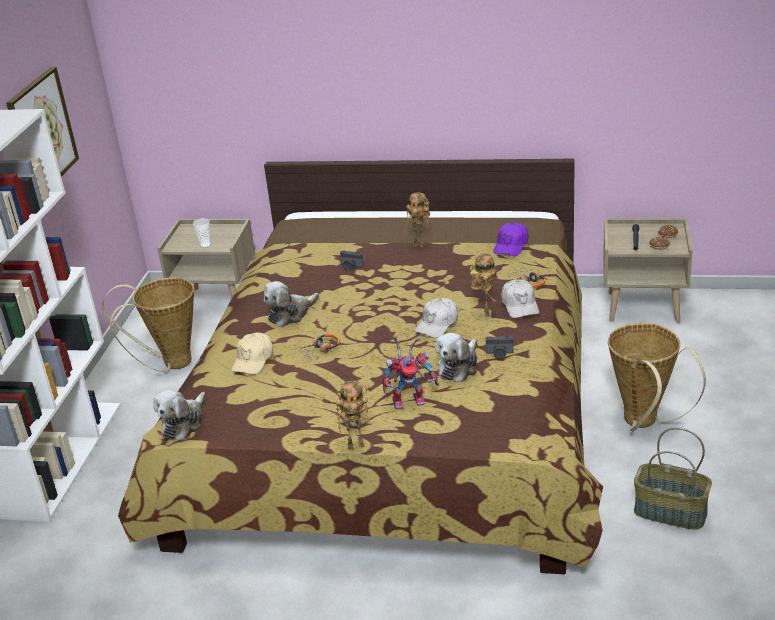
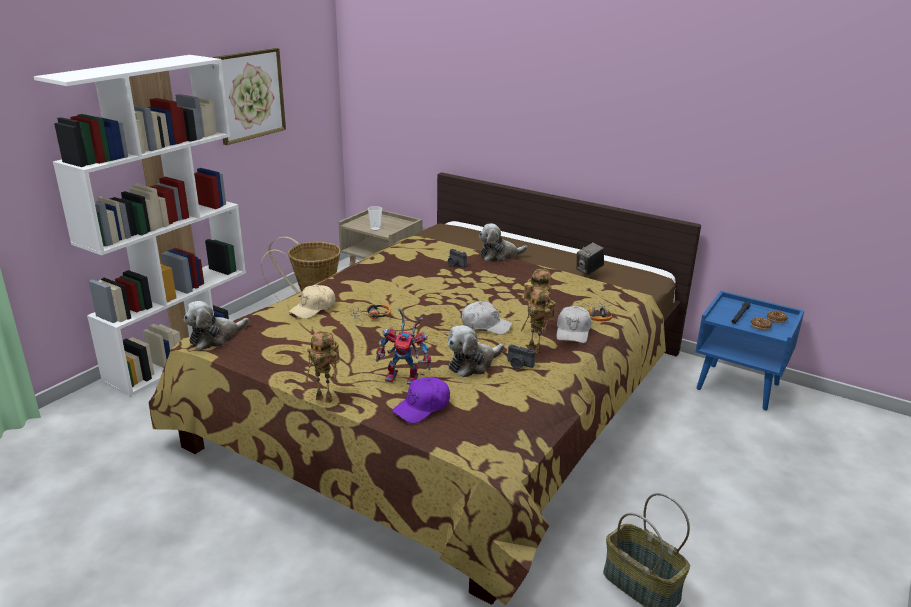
camera: 20 degrees right, 5 degrees down
plush toy [264,281,319,327] -> plush toy moved to [479,223,528,262]
toy robot [405,192,430,248] -> toy robot moved to [521,288,555,354]
white cap [415,298,458,338] -> white cap turned 135 degrees counterclockwise [462,301,512,335]
purple cap [493,222,528,256] -> purple cap moved to [392,377,450,423]
beige nightstand [603,218,693,323] -> blue nightstand [696,291,804,410]
basket [608,323,706,432] -> none
none -> camera [577,242,604,275]

